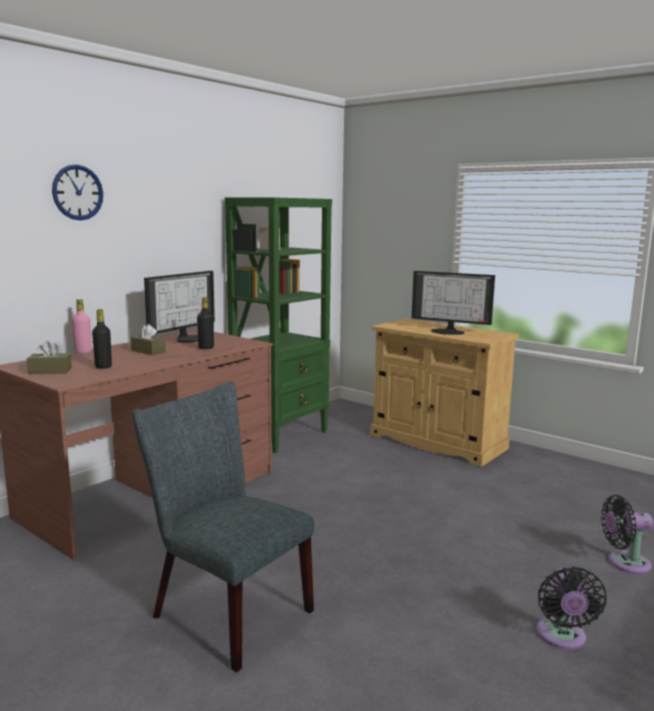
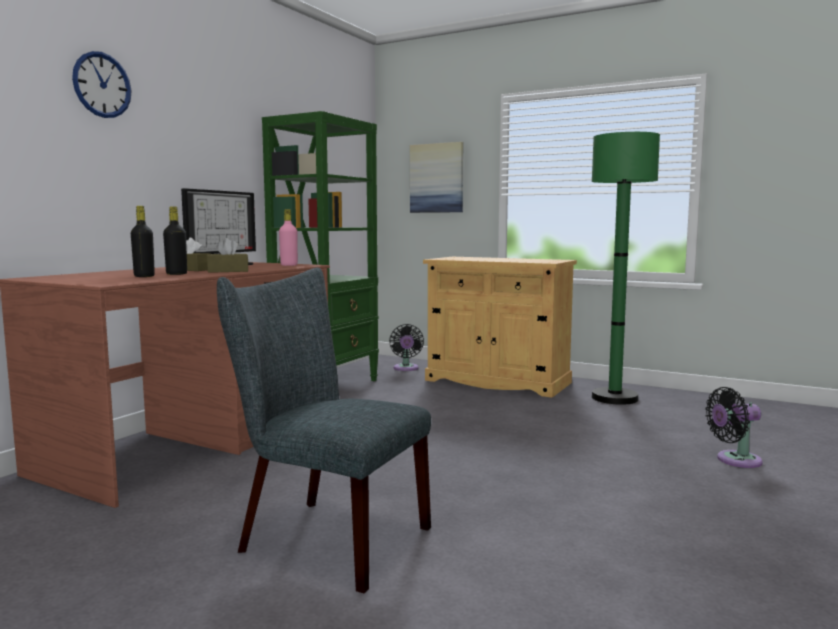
camera: 10 degrees left, 5 degrees down
brown tissue box [27,341,72,374] -> brown tissue box moved to [207,238,248,273]
pink bottle [72,299,92,353] -> pink bottle moved to [279,209,298,266]
black bottle [197,297,214,349] -> black bottle moved to [163,206,187,275]
monitor [412,271,495,335] -> none
black fan [537,567,607,650] -> black fan moved to [389,324,424,371]
none -> picture [410,142,463,213]
none -> green floor lamp [592,132,660,405]

